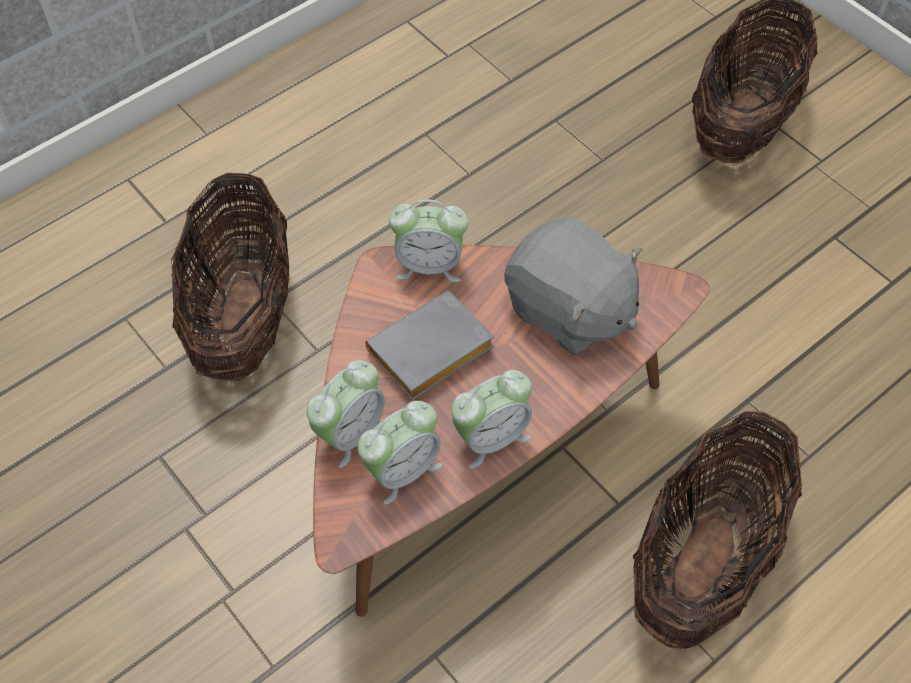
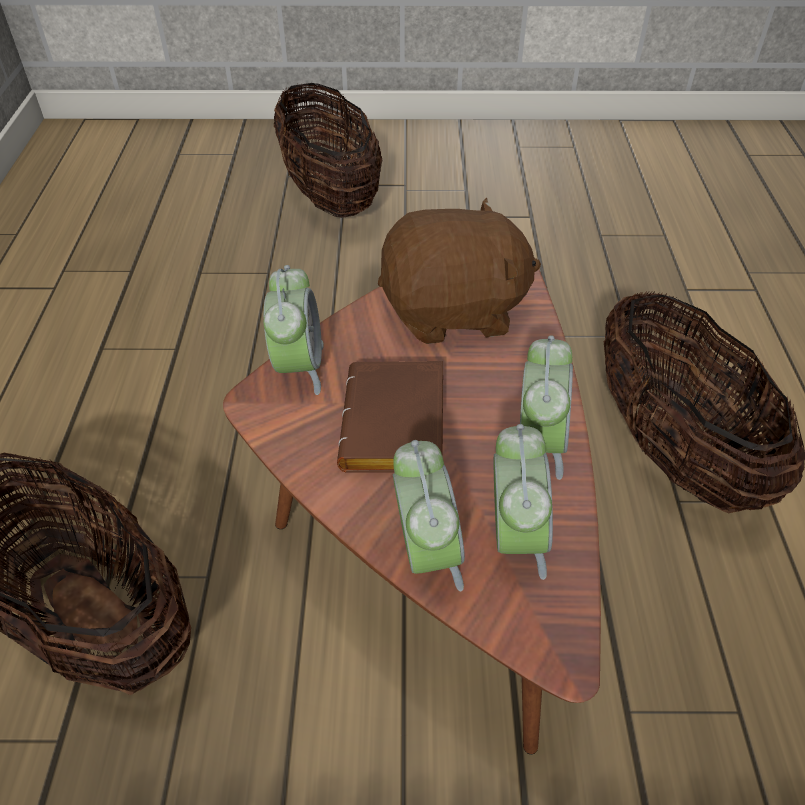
camera: 50 degrees left, 10 degrees down
grey book [365,290,495,401] -> brown book [337,361,443,473]
alarm clock [389,199,469,282] -> alarm clock turned 45 degrees counterclockwise [264,265,323,395]
grey plush toy [504,217,642,355] -> brown plush toy [378,197,541,344]

